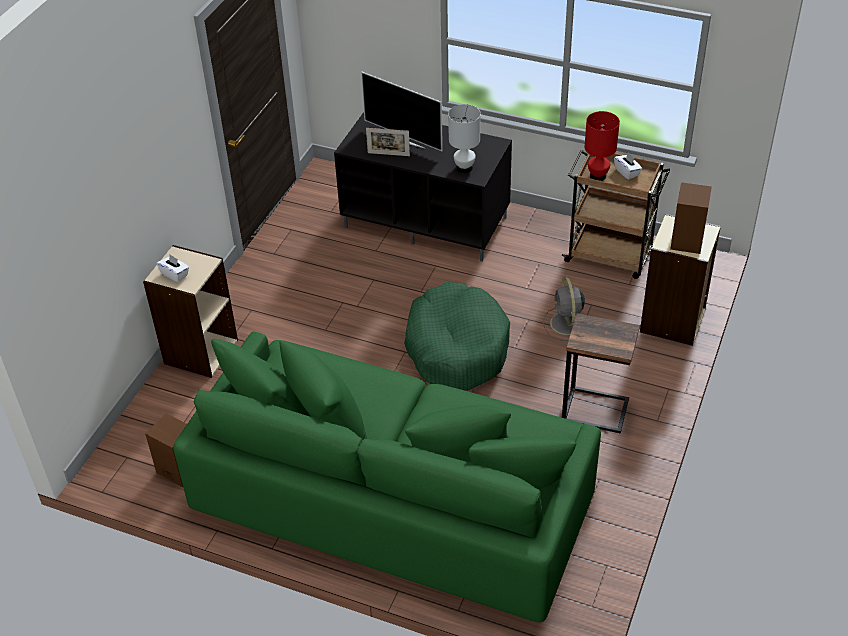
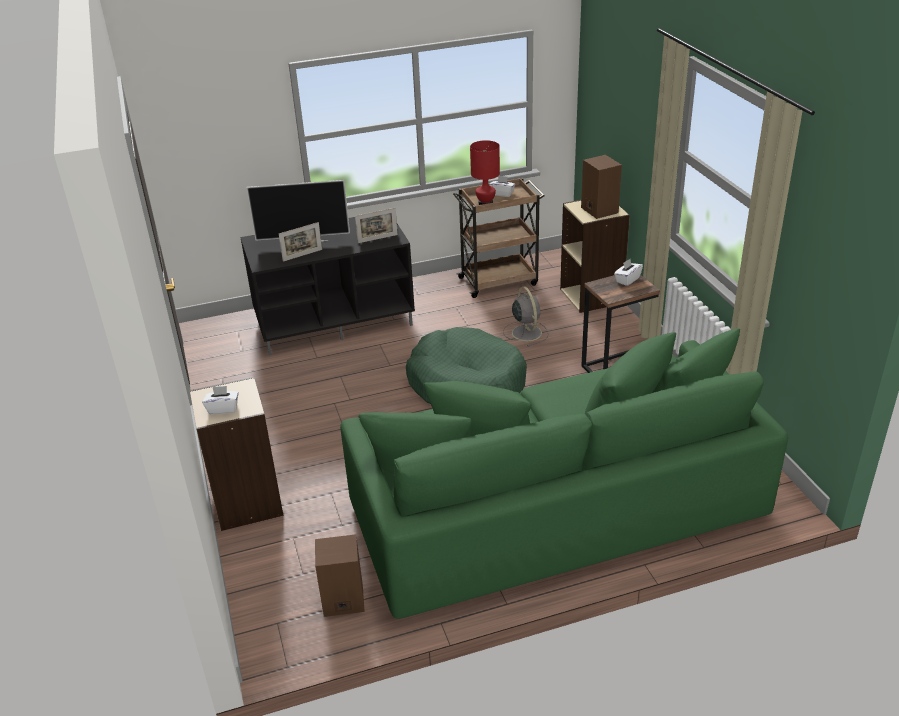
camera: 40 degrees left, 10 degrees down
white table lamp [448,104,481,173] -> picture frame [355,208,398,243]
grey fan [543,277,585,341] -> grey fan turned 150 degrees counterclockwise [503,286,549,347]
none -> white tissue box [614,259,643,286]

